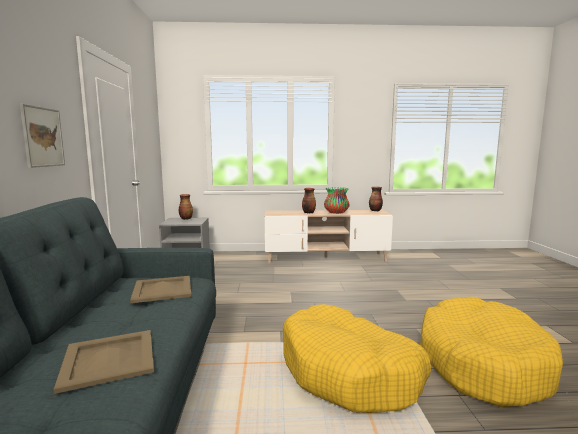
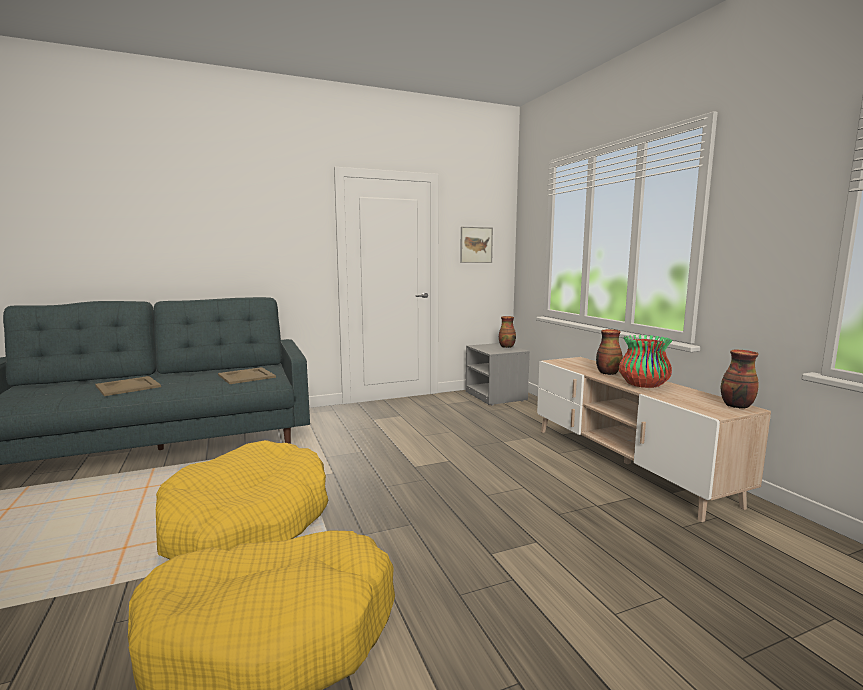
camera: 70 degrees right, 0 degrees up
picture [20,104,65,168] -> picture moved to [460,227,493,263]

